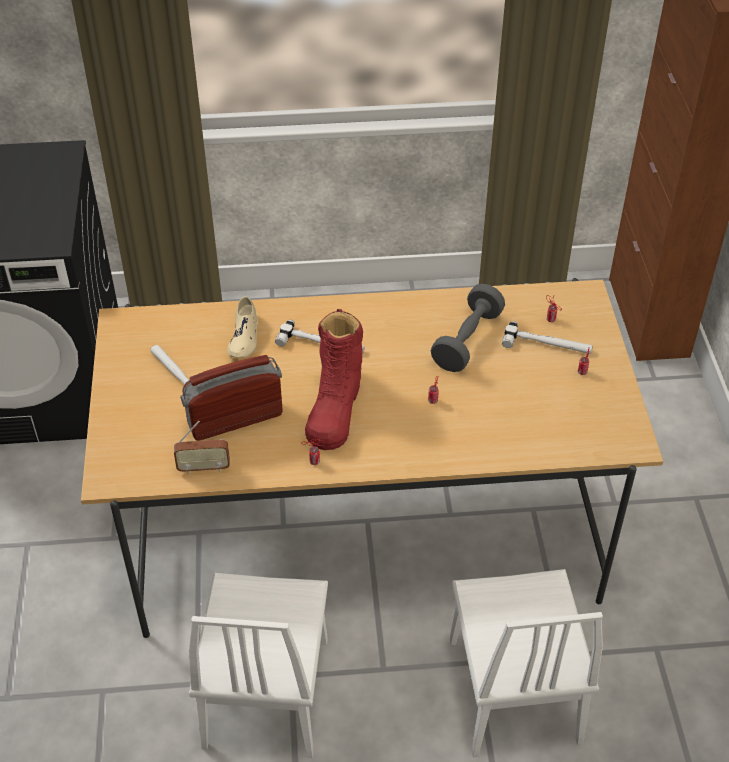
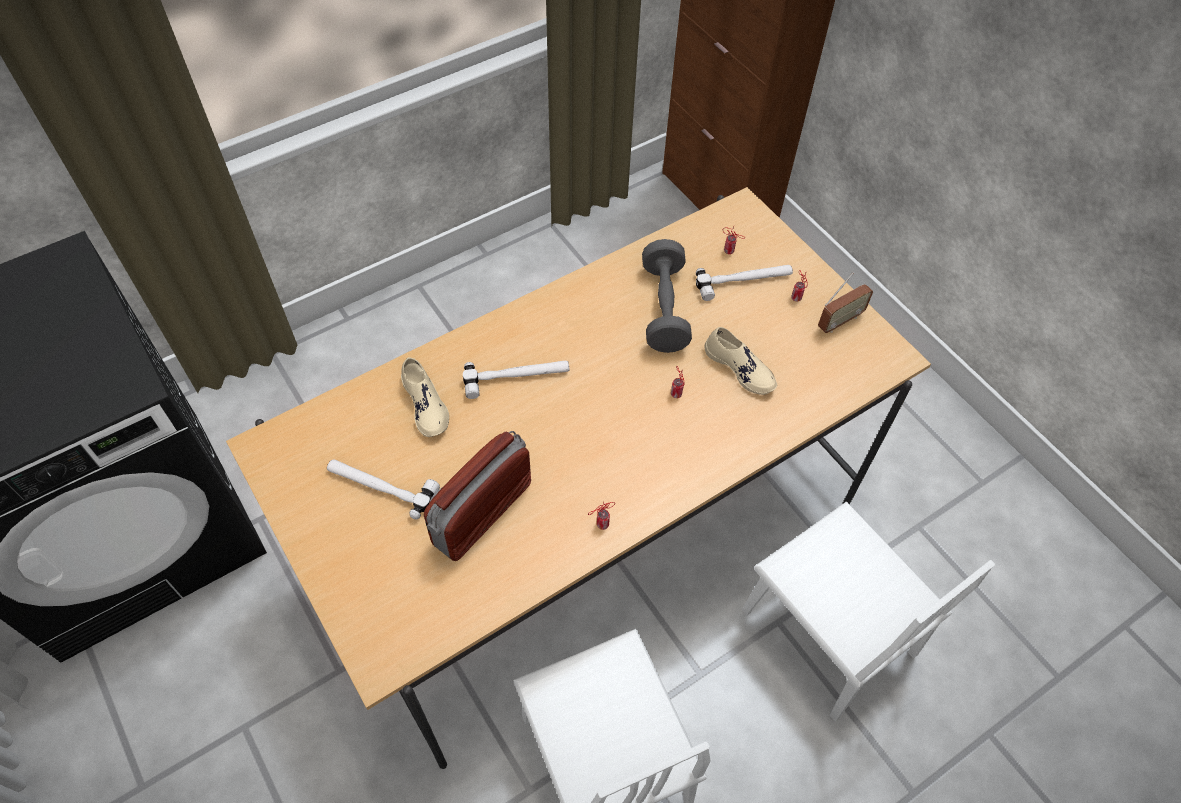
camera: 30 degrees left, 10 degrees up
radio [174,421,230,474] -> radio moved to [818,272,873,333]
red boot [305,309,363,450] -> none
none -> beige shoe [705,327,777,395]

